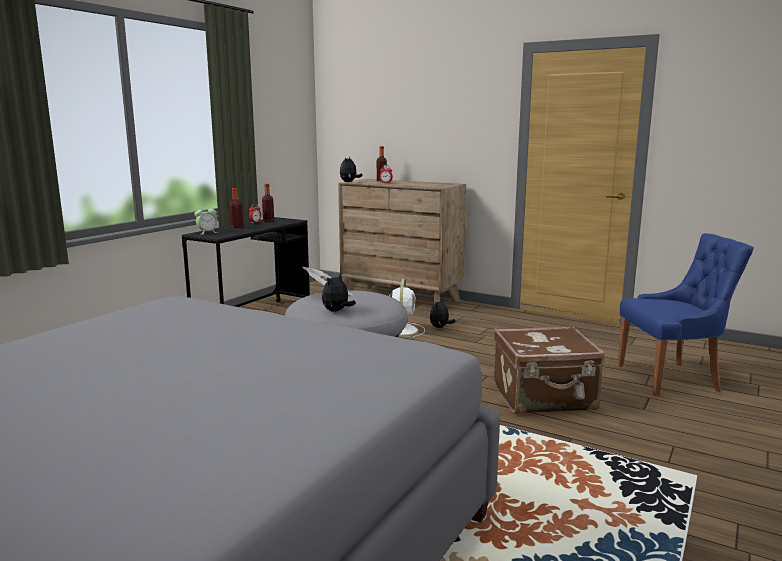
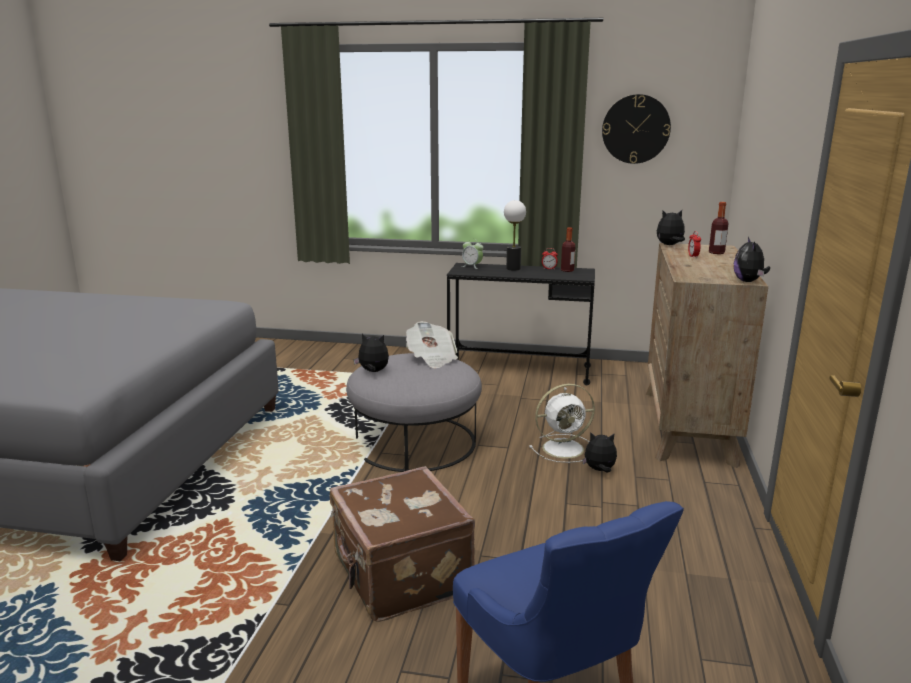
camera: 70 degrees right, 5 degrees up
bottle [229,188,243,228] -> table lamp [504,200,526,271]
none -> wall clock [602,94,671,164]
none -> plush toy [734,237,770,282]

